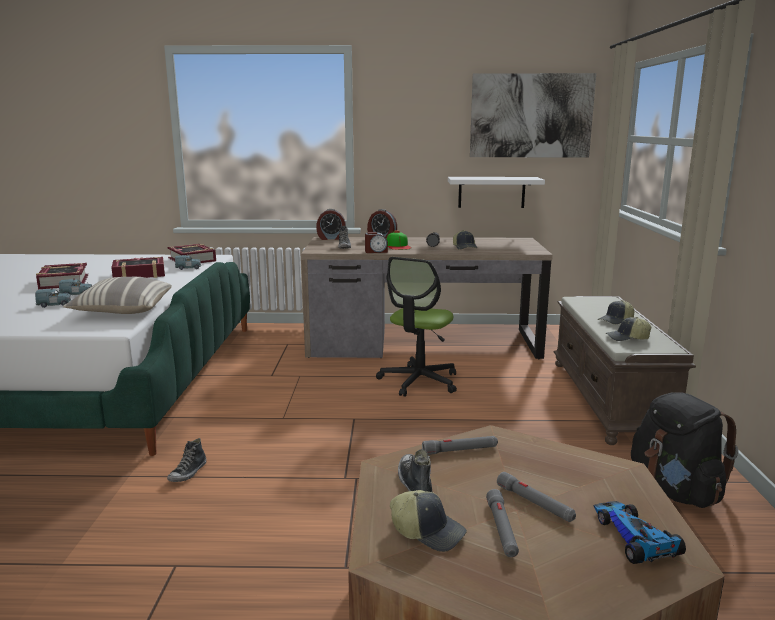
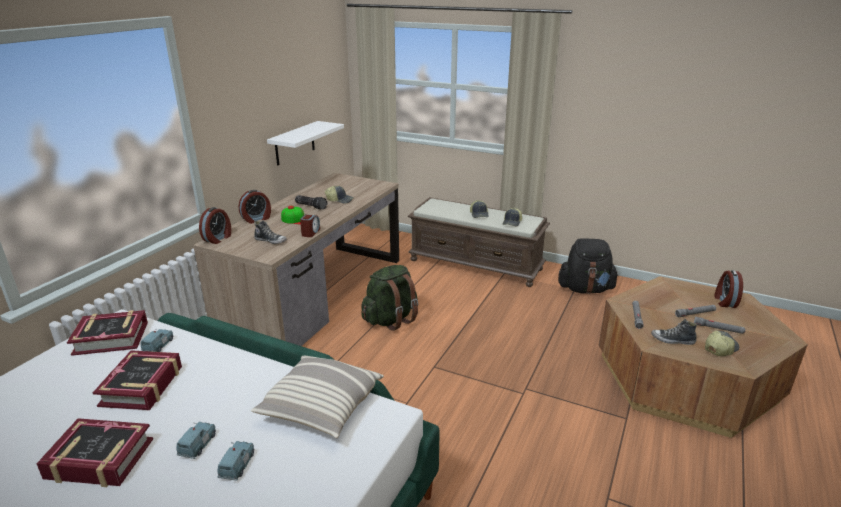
camera: 65 degrees left, 10 degrees up
shoe [167,438,206,482] -> none
office chair [376,257,457,397] -> green backpack [362,265,418,331]
picture [470,73,596,157] -> none
toy car [594,501,686,564] -> alarm clock [714,270,743,308]

